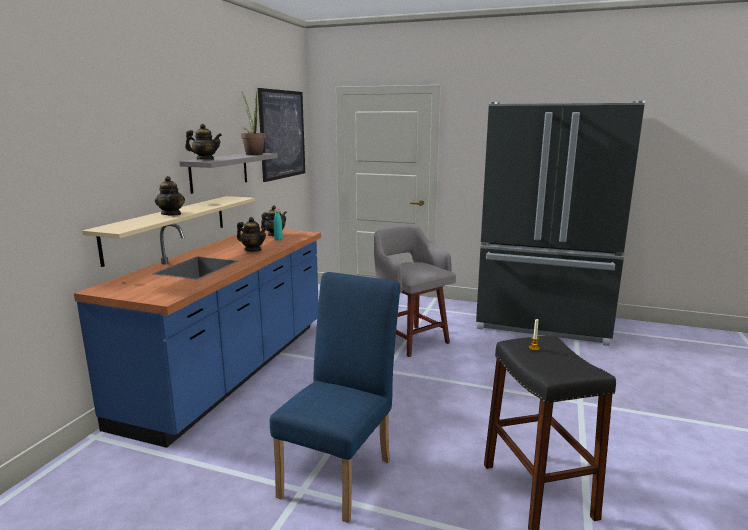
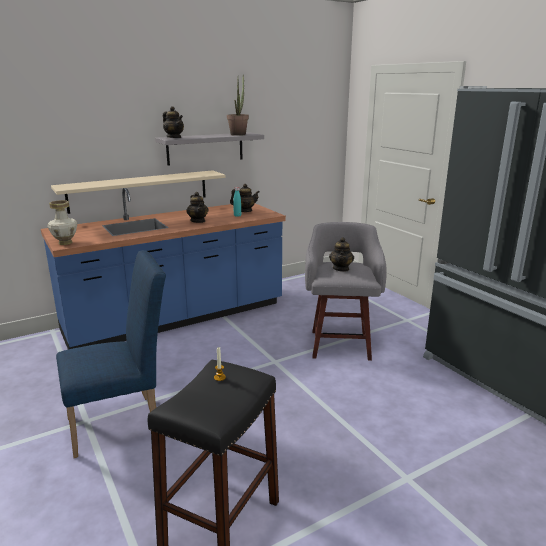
camera: 40 degrees right, 5 degrees up
teapot [155,176,185,215] -> teapot moved to [329,237,354,272]
picture [258,88,305,182] -> none
none -> vase [47,200,78,245]

